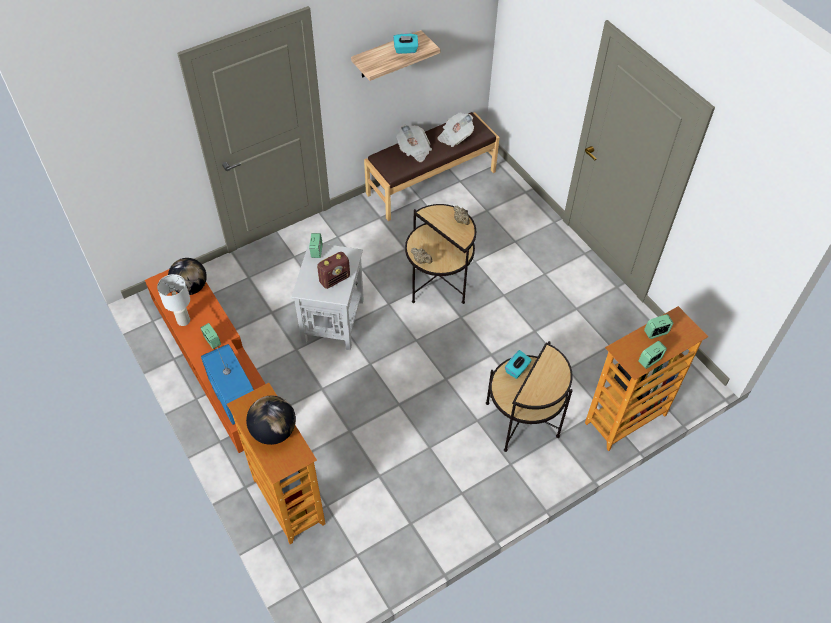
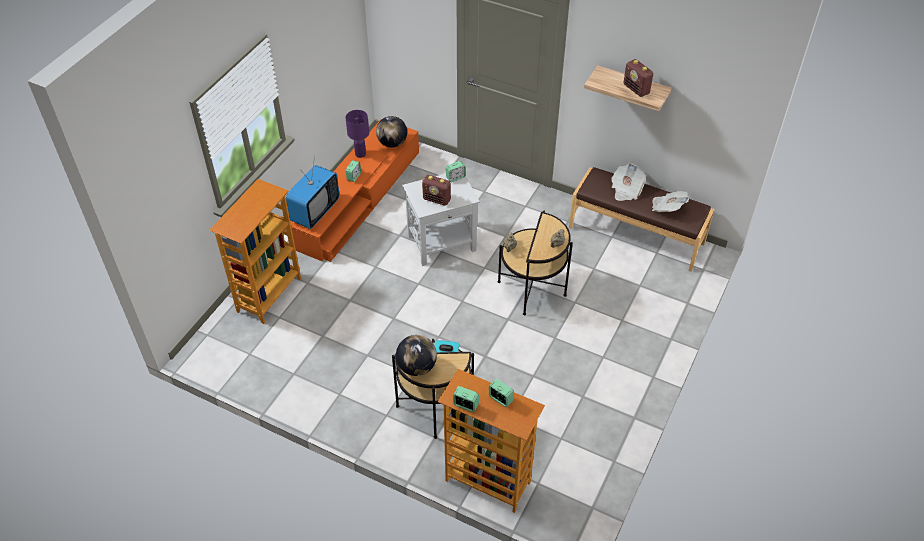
camera: 60 degrees right, 5 degrees down
white table lamp [157,274,190,326] -> purple table lamp [345,110,369,158]
globe [246,396,296,445] -> globe moved to [396,335,437,376]
turquoise tissue box [393,34,418,54] -> radio [623,59,654,97]

